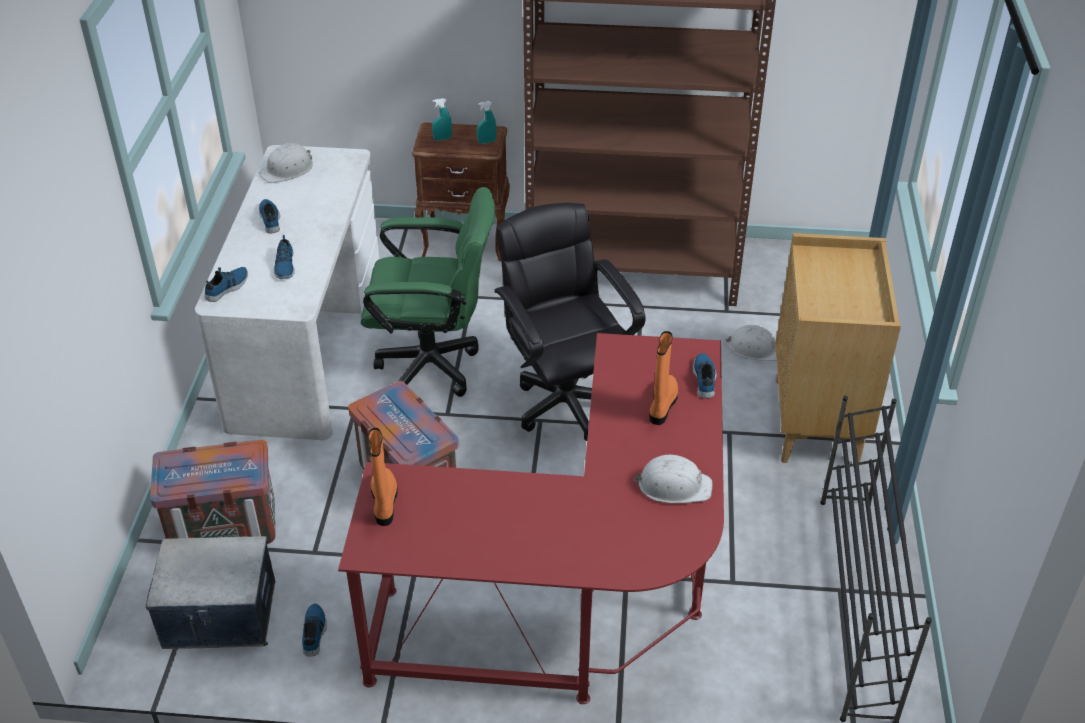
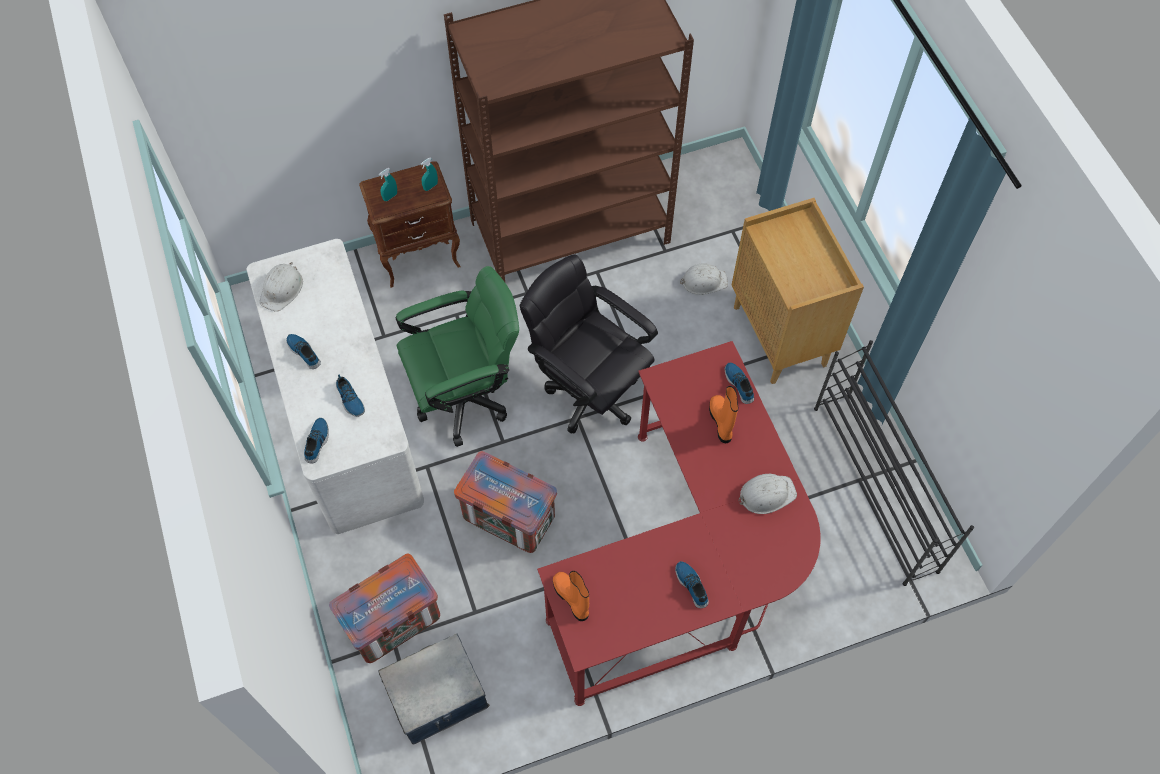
camera: 25 degrees left, 20 degrees up
shoe [302,603,327,657] -> shoe moved to [675,561,709,608]

